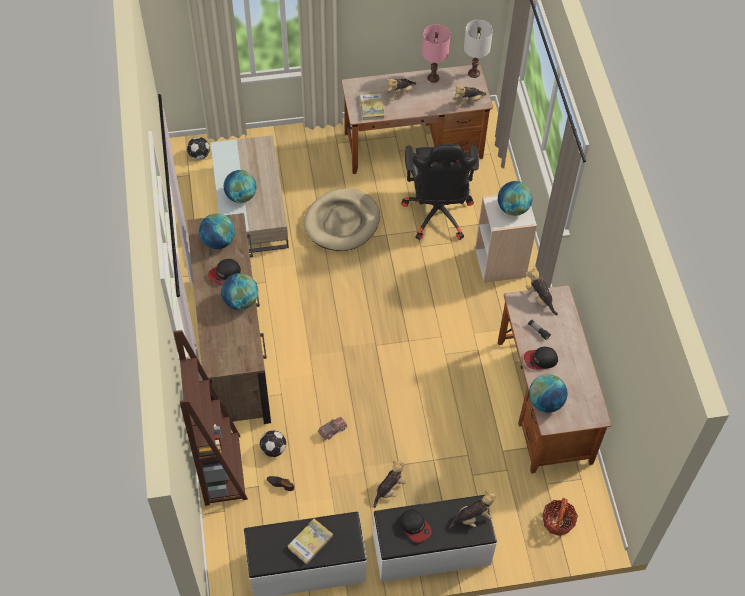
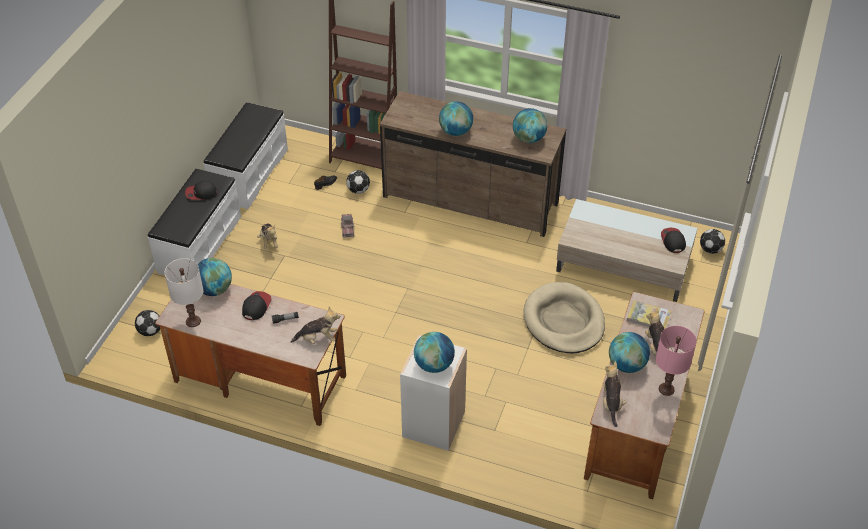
camera: 120 degrees right, 10 degrees down
cap [208,259,241,285] -> cap moved to [661,228,686,253]
globe [224,170,257,203] -> globe moved to [609,332,650,373]
book [288,519,333,564] -> none
black office chair [401,144,479,240] -> none
plush toy [449,491,496,529] -> none
white table lamp [464,20,493,78] -> white table lamp moved to [165,258,203,327]
basket [543,498,578,536] -> football [135,310,160,336]

